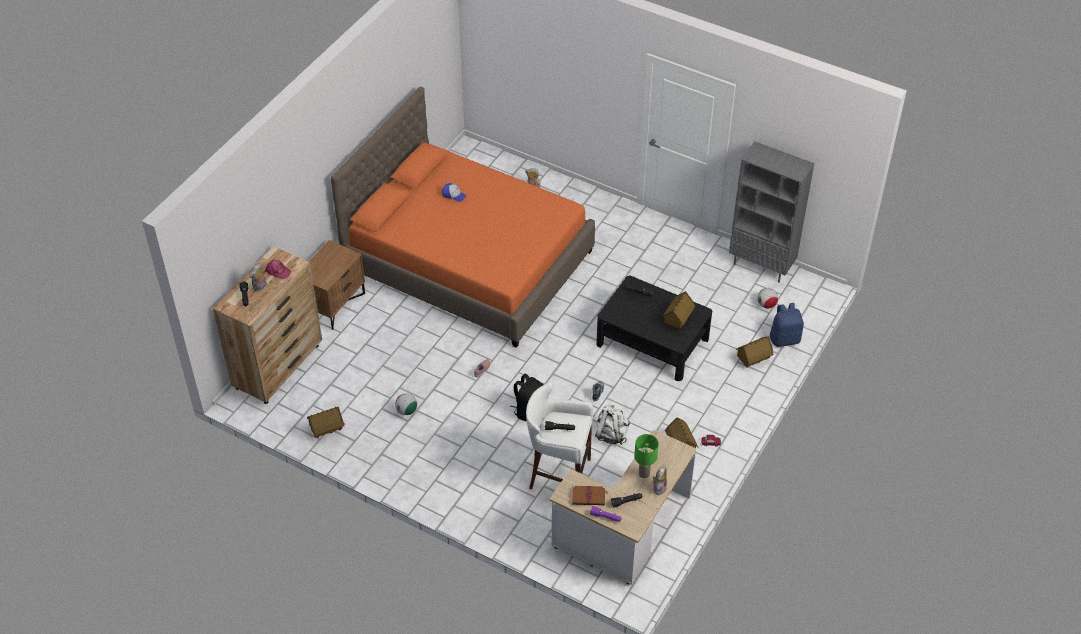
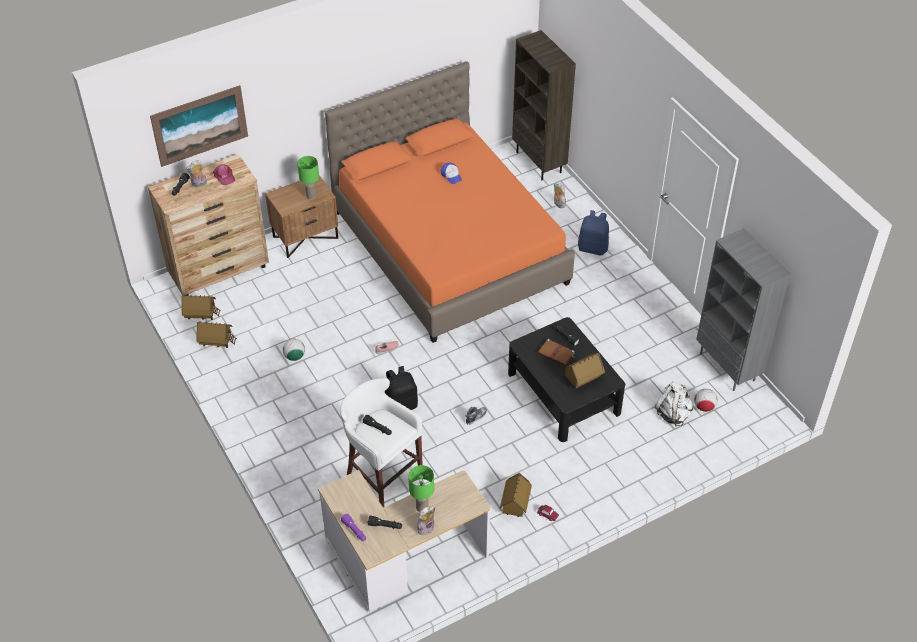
camera: 30 degrees right, 0 degrees up
brown book [572,485,608,506] -> brown book moved to [538,339,574,366]
white backpack [595,404,630,445] -> white backpack moved to [655,381,693,426]
toy house [736,336,774,368] -> toy house moved to [181,295,221,320]
blue backpack [770,303,804,347] -> blue backpack moved to [578,210,609,256]
none -> picture [150,85,248,167]
none -> green table lamp [297,156,319,199]
none -> brown bookcase [512,30,576,181]

